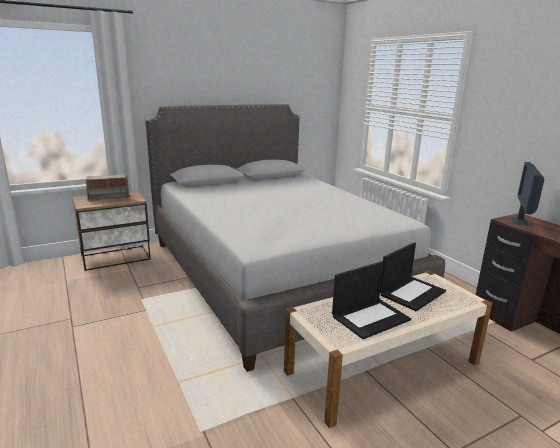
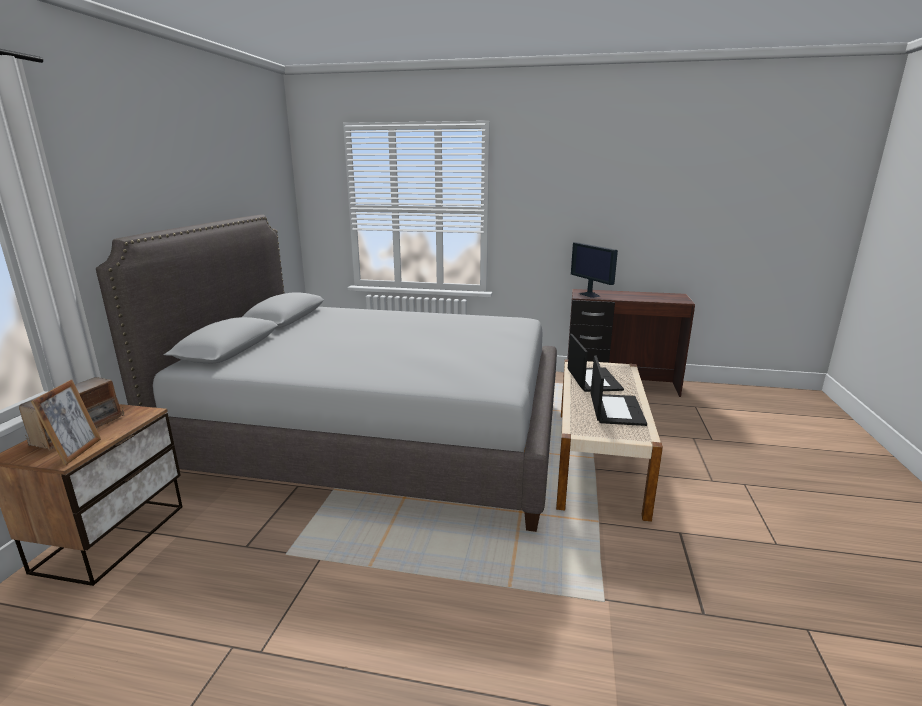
camera: 50 degrees left, 0 degrees up
none -> picture frame [31,380,101,466]

